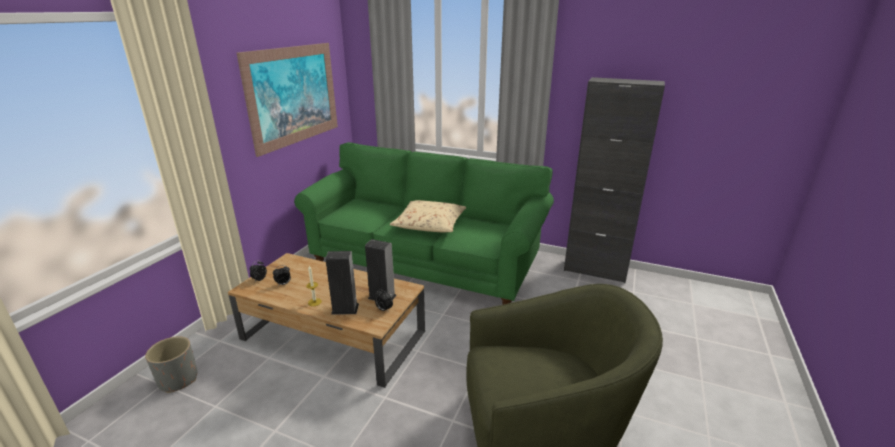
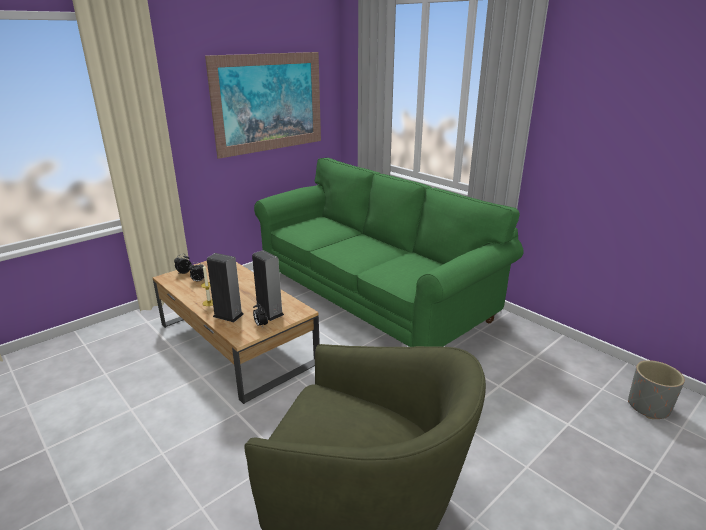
camera: 25 degrees right, 0 degrees up
grey planter [145,336,198,393] -> grey planter moved to [628,360,685,419]
beige pillow [390,200,466,233] -> none
black cabinet [564,77,665,283] -> none

